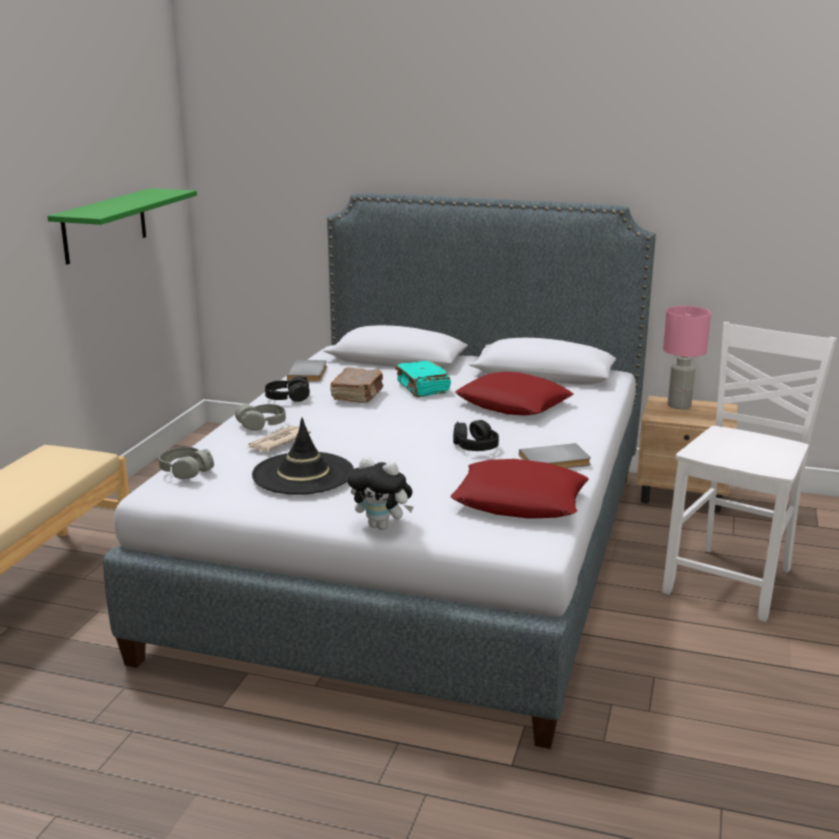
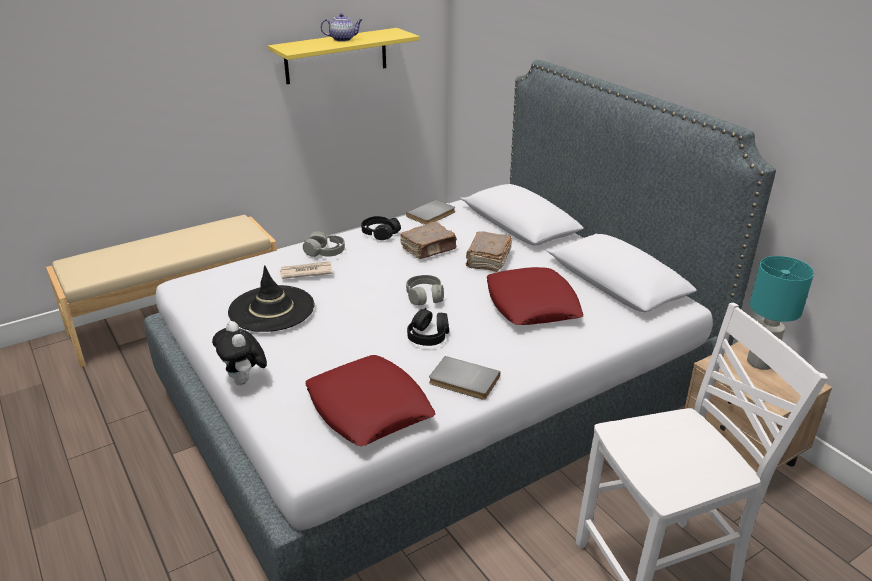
camera: 40 degrees right, 10 degrees up
green shelf [48,188,197,265] -> yellow shelf [268,28,420,84]
grey headphones [159,447,214,479] -> grey headphones moved to [406,275,444,305]
turquoise book [395,361,451,397] -> brown book [466,231,512,272]
pink table lamp [663,306,711,409] -> turquoise table lamp [747,256,814,370]
none -> teapot [320,13,363,42]

